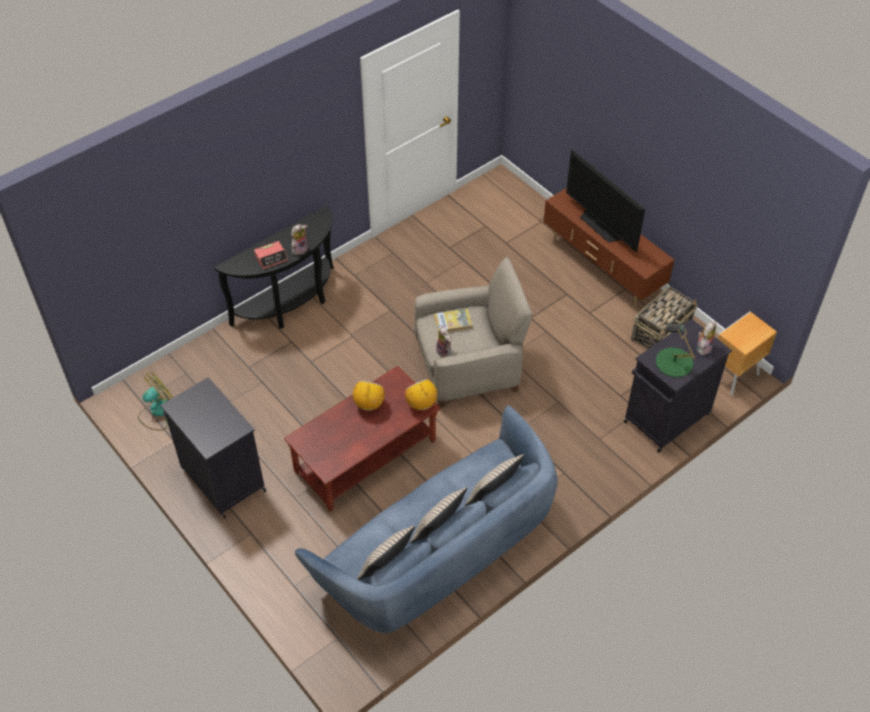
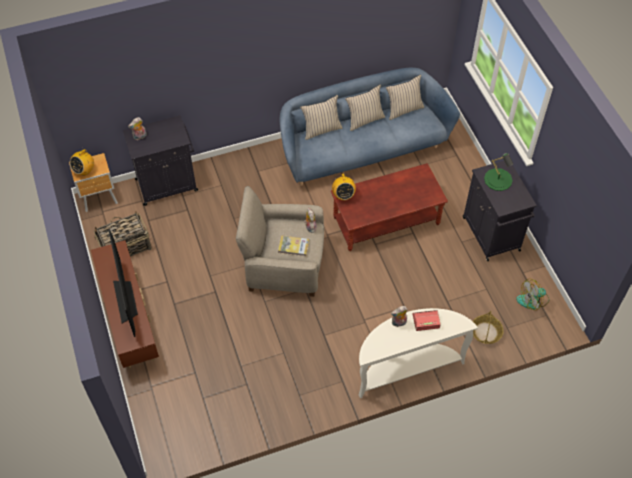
camera: 160 degrees left, 5 degrees up
black console table [214,205,334,329] -> white console table [358,308,478,398]
radio [353,381,385,411] -> radio moved to [70,149,94,175]
green table lamp [656,323,695,377] -> green table lamp moved to [484,153,513,191]
none -> basket [473,311,504,344]

